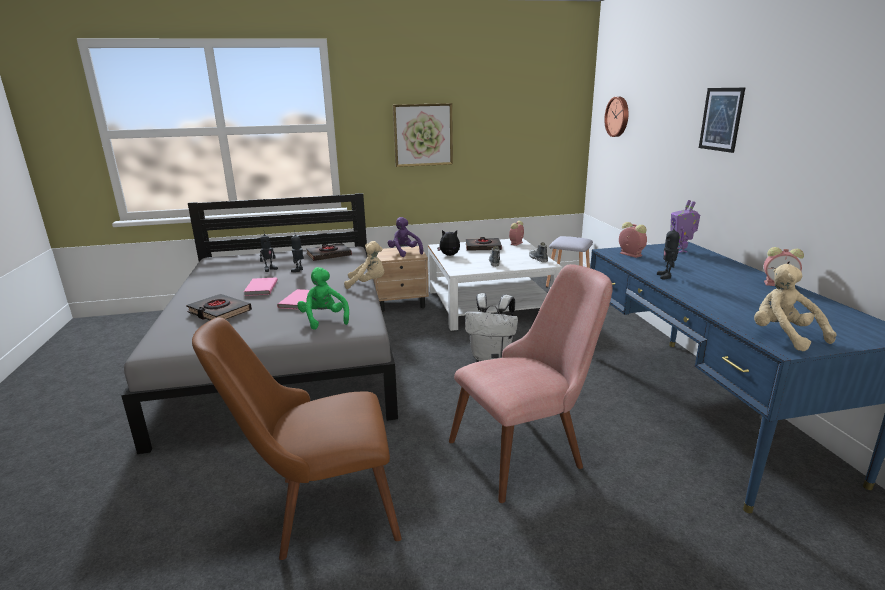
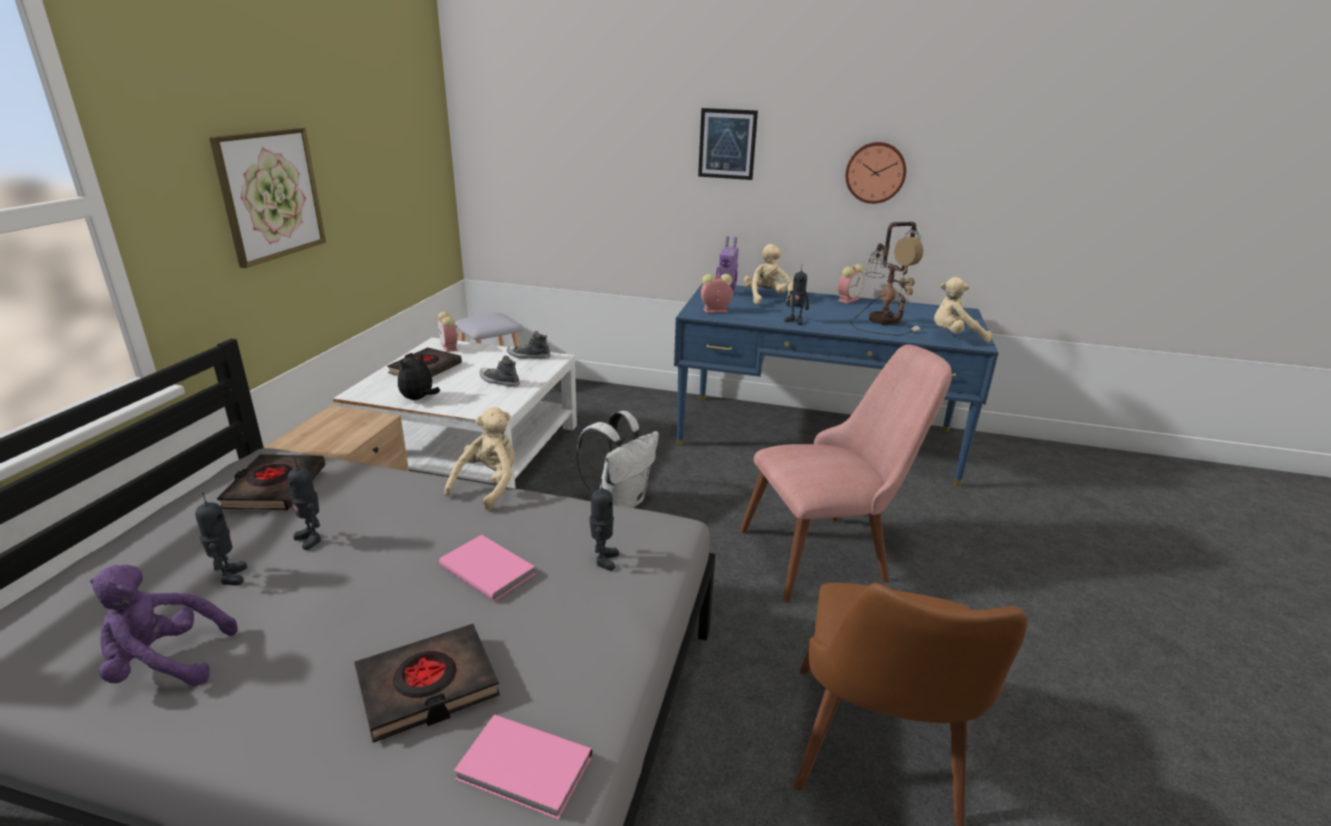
camera: 65 degrees left, 5 degrees up
pink book [244,277,278,296] -> pink book moved to [454,715,593,819]
green plush toy [297,267,349,330] -> toy robot [589,479,619,571]
purple plush toy [388,217,423,257] -> purple plush toy moved to [90,565,238,686]
pink chair [449,264,613,503] -> pink chair turned 75 degrees clockwise [740,344,952,603]
wall clock [604,97,629,137] -> wall clock moved to [845,142,906,204]
none -> beige plush toy [744,244,794,305]
none -> table lamp [851,222,923,335]

